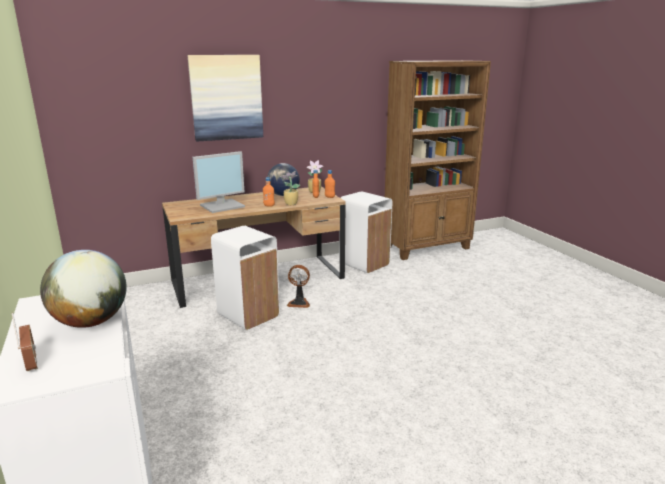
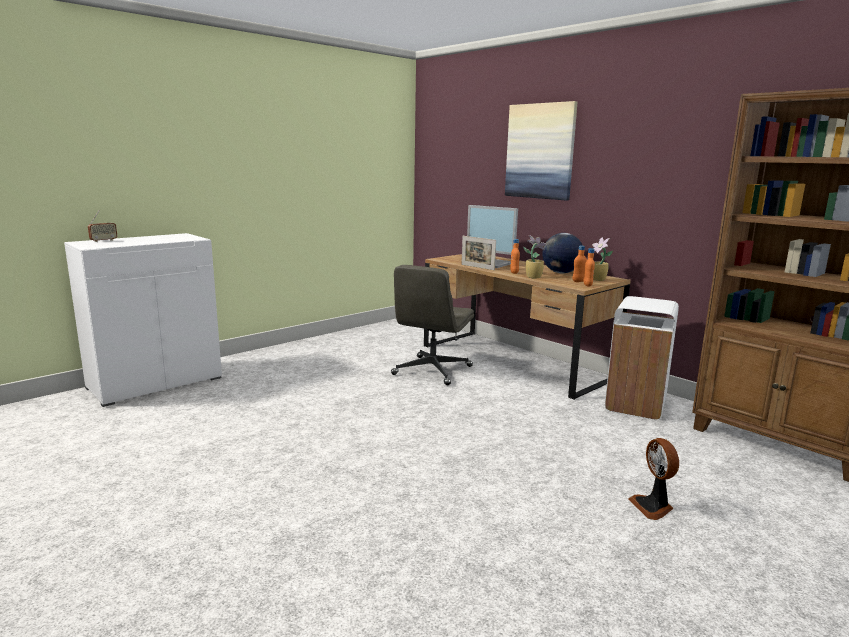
camera: 70 degrees right, 5 degrees down
globe [40,250,127,328] -> none
white trash can [211,226,280,330] -> grey office chair [391,265,474,385]
fan [287,265,310,308] -> fan moved to [629,438,679,520]
none -> picture frame [461,236,496,270]

